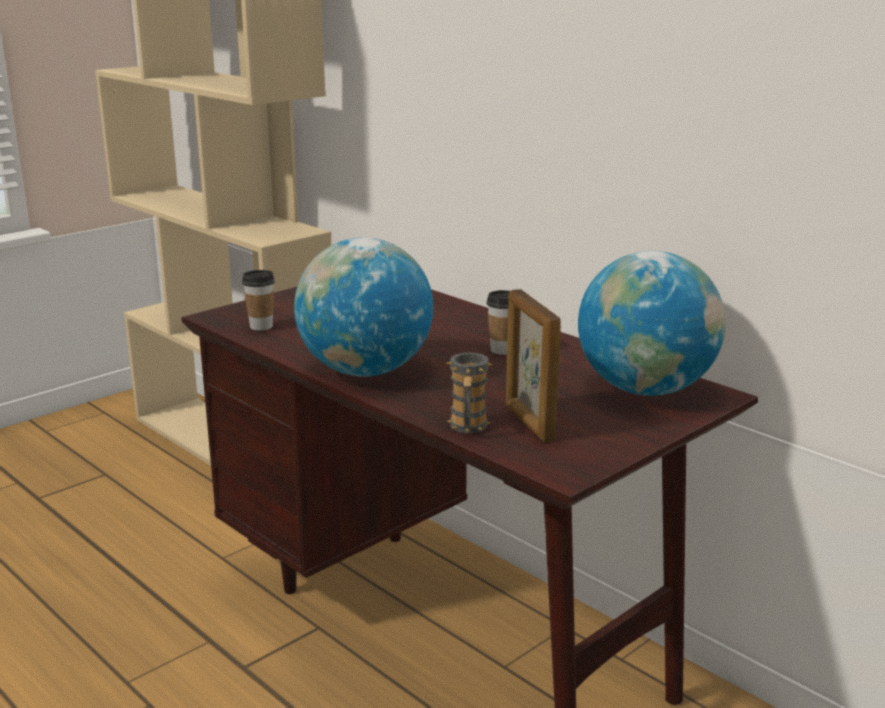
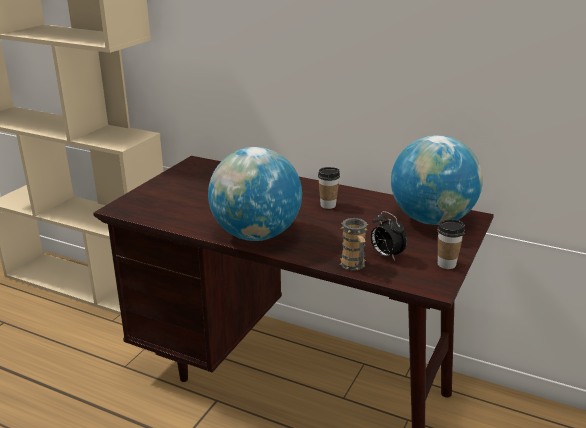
camera: 20 degrees left, 5 degrees up
cup [242,270,275,331] -> cup moved to [438,220,465,269]
picture frame [506,289,561,442] -> alarm clock [371,211,407,261]

